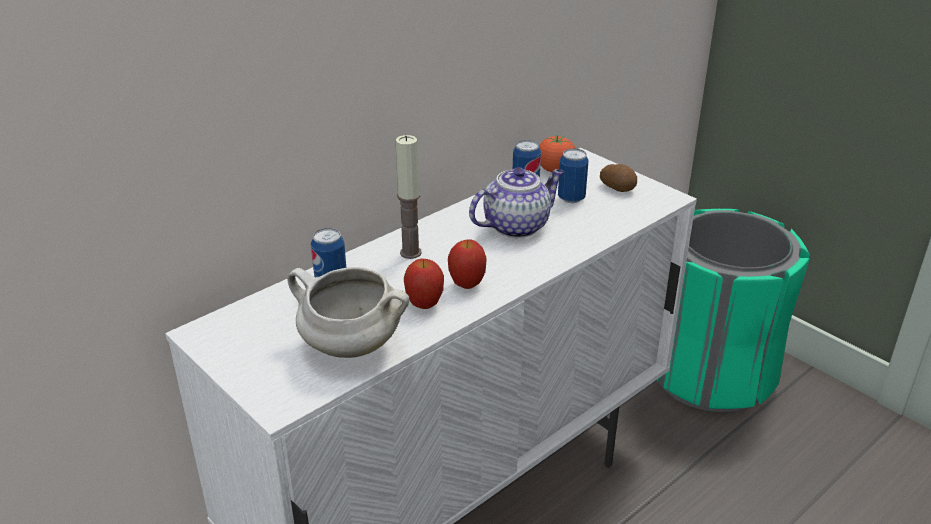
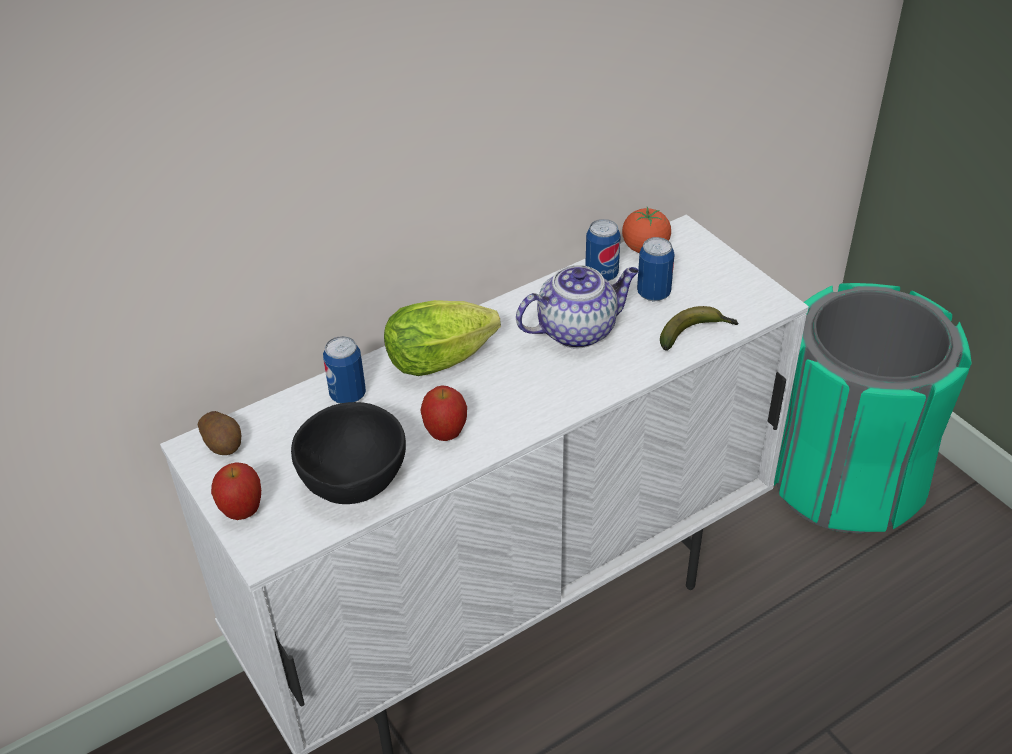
camera: 10 degrees right, 10 degrees up
white cooking pot [287,267,409,358] -> black bowl [291,402,406,504]
candle [396,135,422,259] -> lettuce [384,300,501,376]
apple [448,239,486,289] -> apple moved to [211,463,261,520]
potato [600,164,637,192] -> potato moved to [198,411,241,455]
none -> banana [660,306,739,351]

